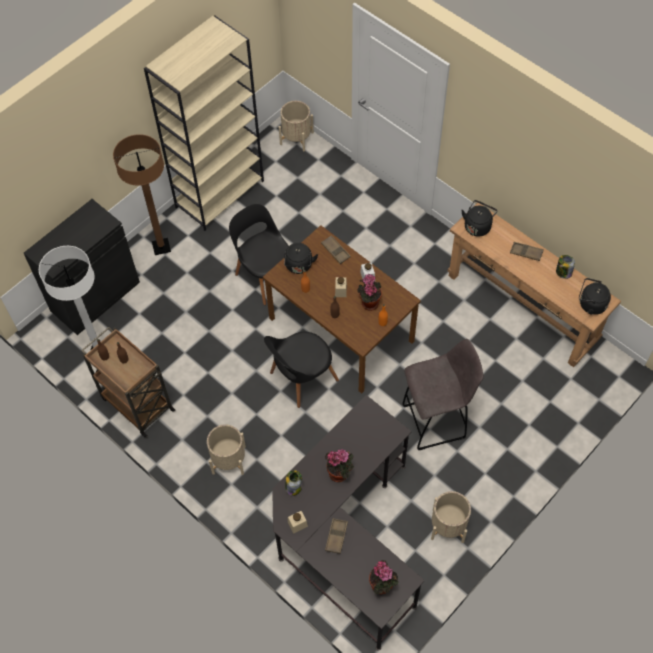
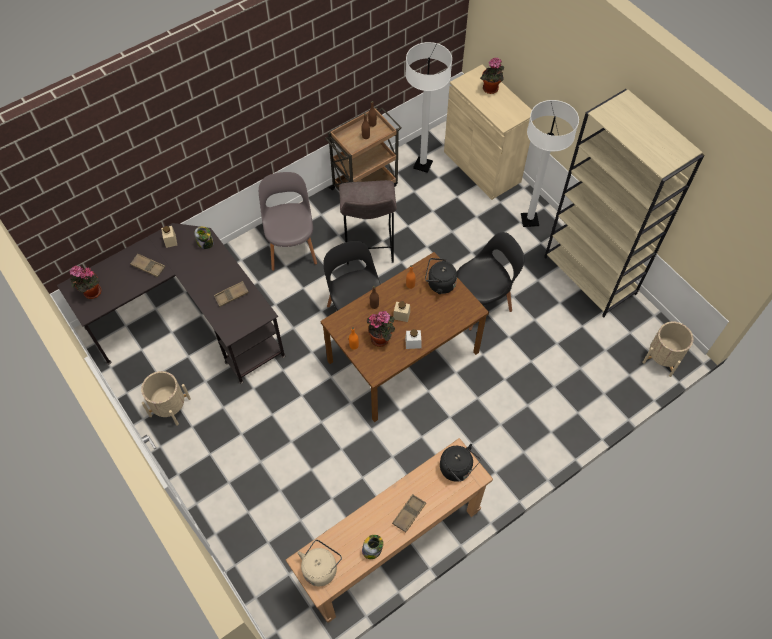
camera: 100 degrees right, 0 degrees up
black cabinet [24,199,140,335] -> beige cabinet [444,65,535,200]
brown floor lamp [113,134,171,255] -> white floor lamp [521,100,579,227]
beige planter [207,424,246,475] -> grey chair [259,172,317,271]
brown tray [321,235,351,264] -> brown tray moved to [214,281,249,307]
potted plant [325,449,354,482] -> potted plant moved to [480,58,504,94]
grey stool [403,339,484,450] -> grey stool moved to [339,180,397,265]
black kettle [579,278,611,315] -> beige kettle [297,539,342,586]

